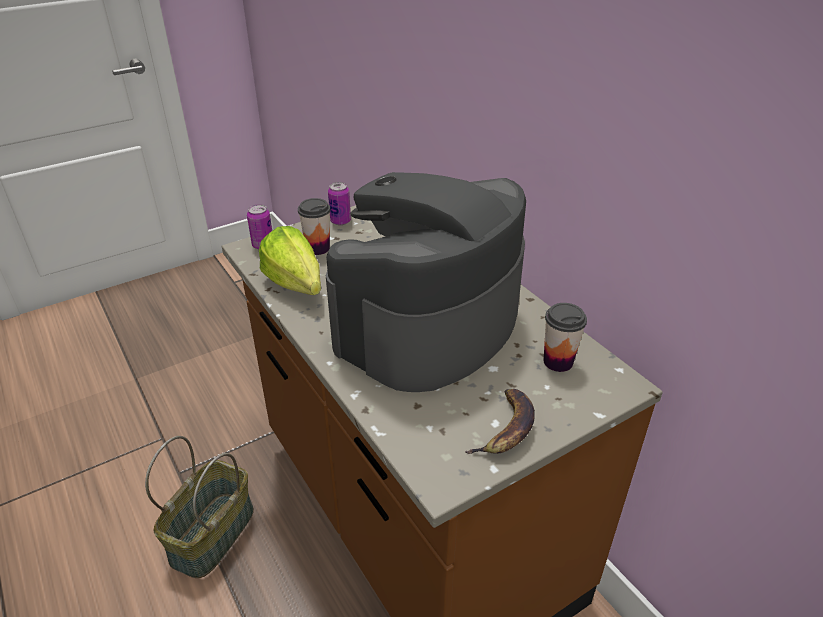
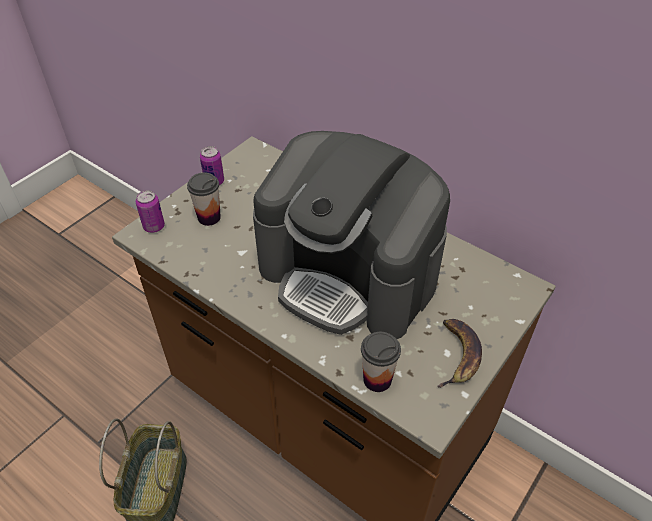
camera: 20 degrees left, 10 degrees up
lettuce [259,226,321,295] -> none
coffee machine [326,172,526,392] -> coffee machine turned 75 degrees counterclockwise [253,131,450,339]
cup [544,303,587,372] -> cup moved to [361,332,401,392]

